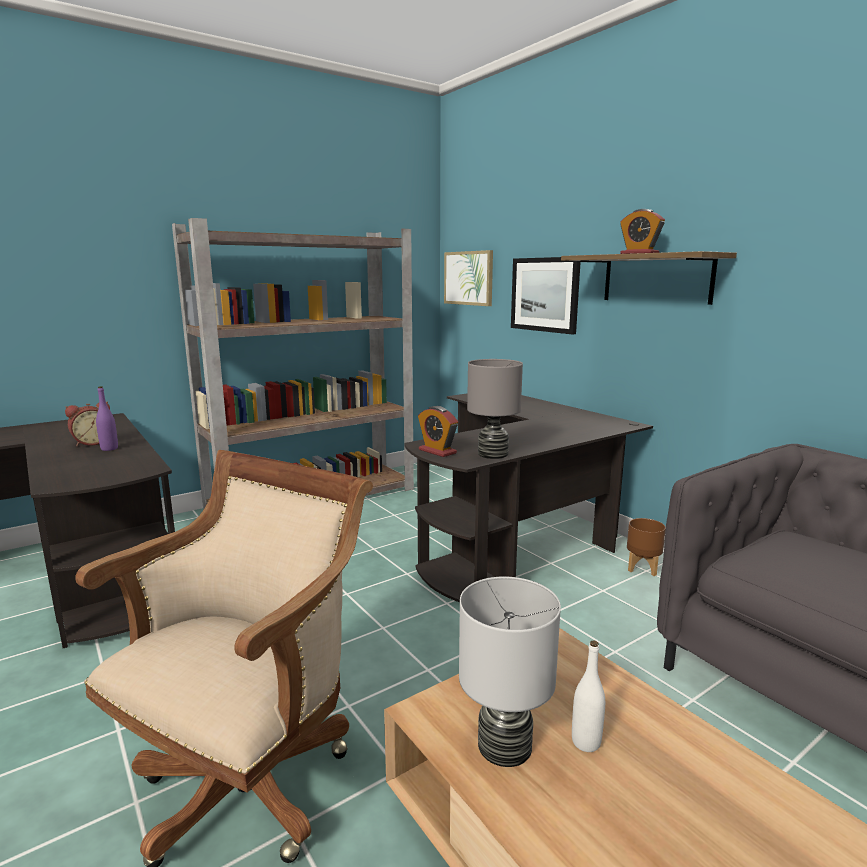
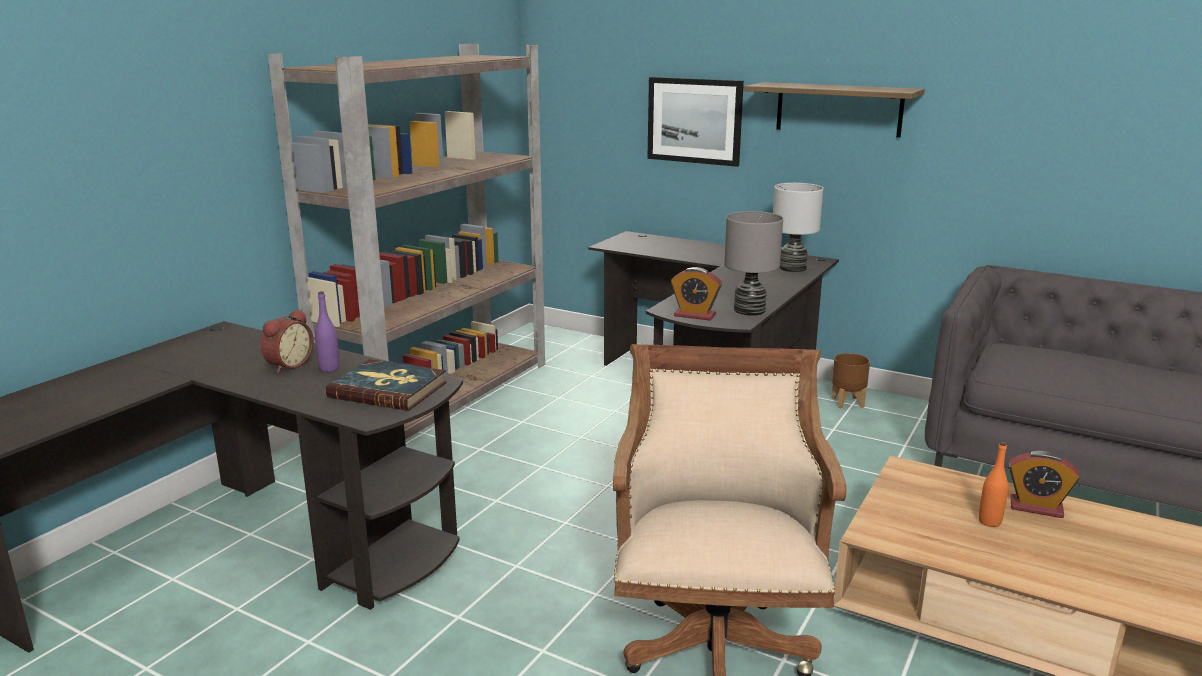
camera: 25 degrees left, 5 degrees up
picture [444,250,493,306] -> none
grey table lamp [459,576,561,767] -> grey table lamp moved to [773,183,823,272]
white bottle [572,640,605,752] -> orange bottle [979,442,1008,527]
alarm clock [620,209,665,254] -> alarm clock moved to [1009,451,1079,518]
none -> book [326,359,447,411]

